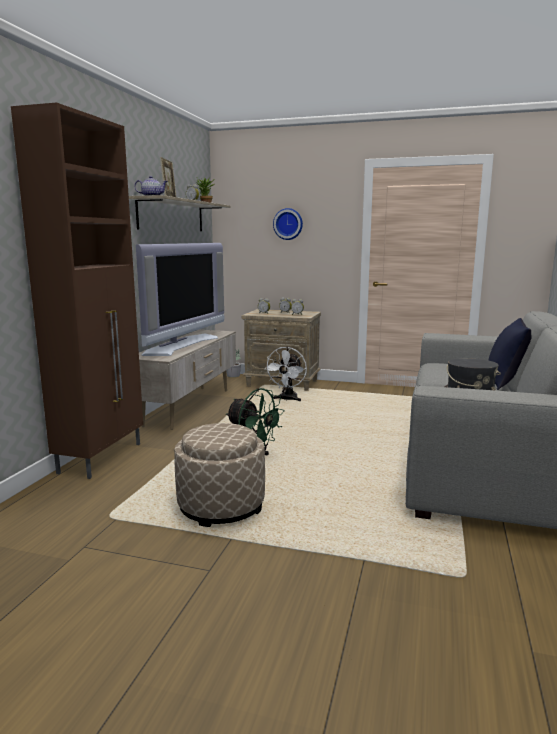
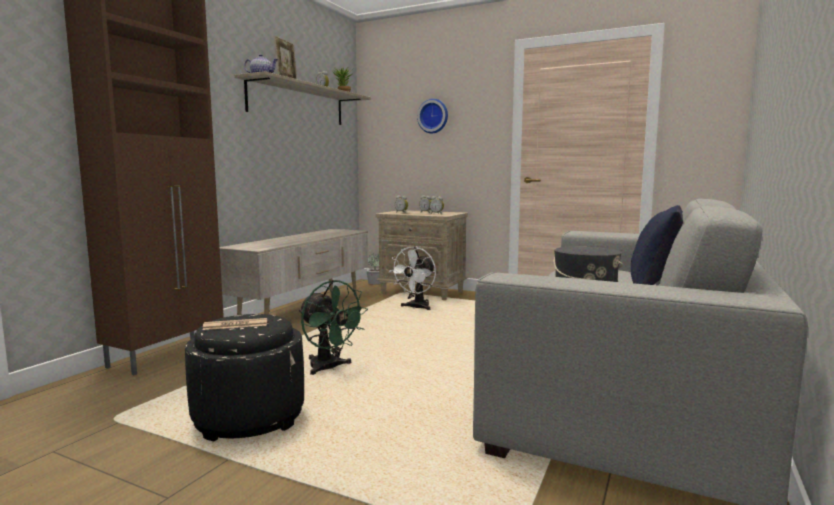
camera: 10 degrees right, 5 degrees down
television [136,243,224,356] -> none
beige ottoman [174,423,265,527] -> black ottoman [185,314,304,442]
none -> newspaper [203,318,267,330]

